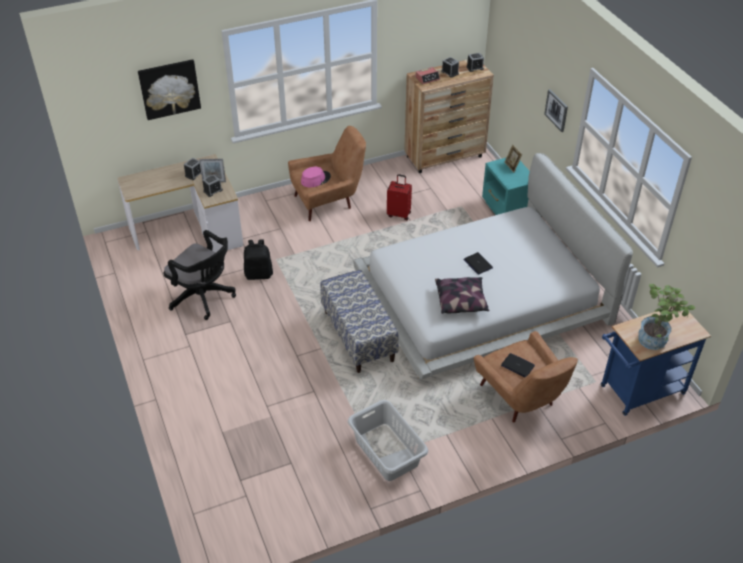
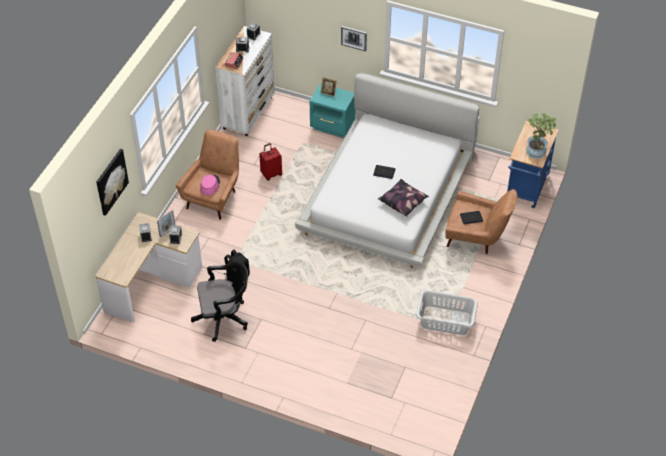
camera: 45 degrees left, 5 degrees up
bench [320,270,399,373] -> none
brown dresser [404,60,494,173] -> white dresser [215,26,275,136]

